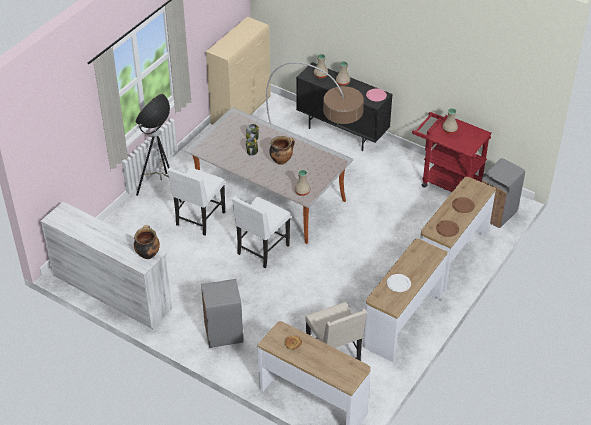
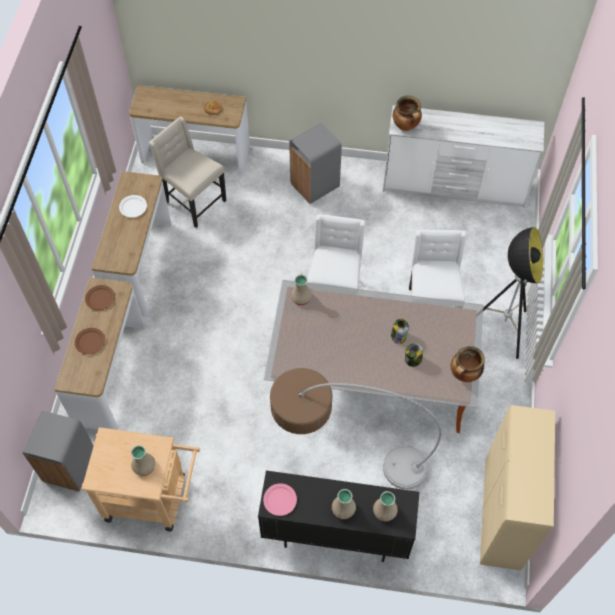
camera: 155 degrees right, 15 degrees up
cooking pot [269,136,295,165] -> cooking pot moved to [451,346,485,382]
red cart [412,112,492,192] -> beige cart [82,427,200,531]

